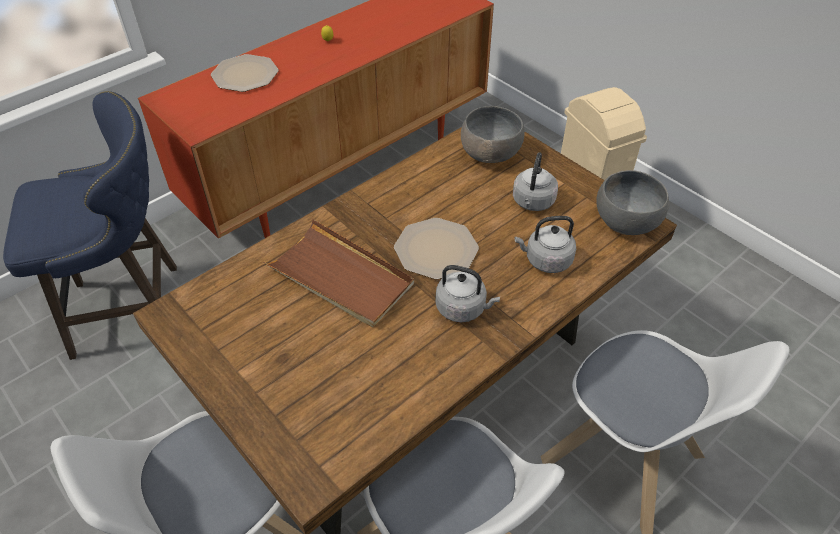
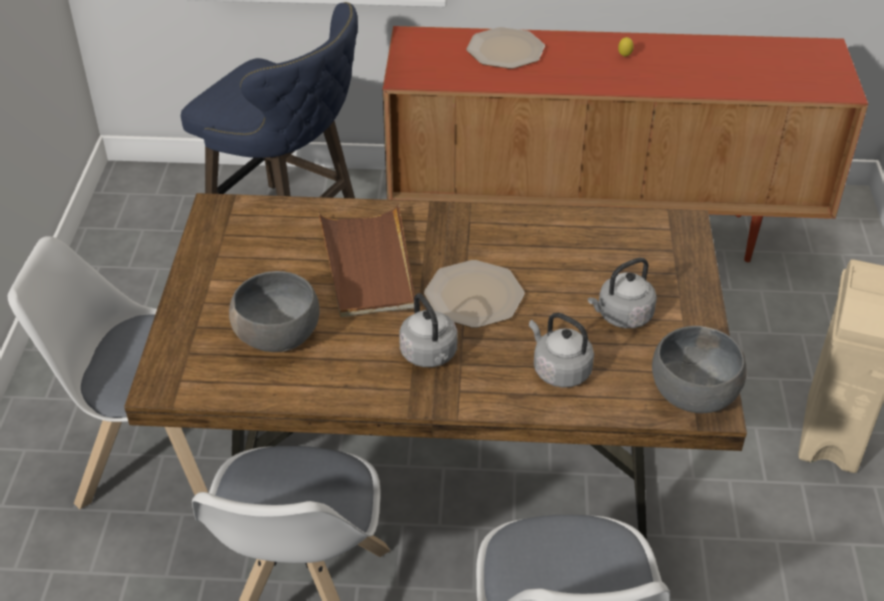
camera: 45 degrees right, 5 degrees down
grey bowl [461,106,525,163] -> grey bowl moved to [229,271,320,352]

